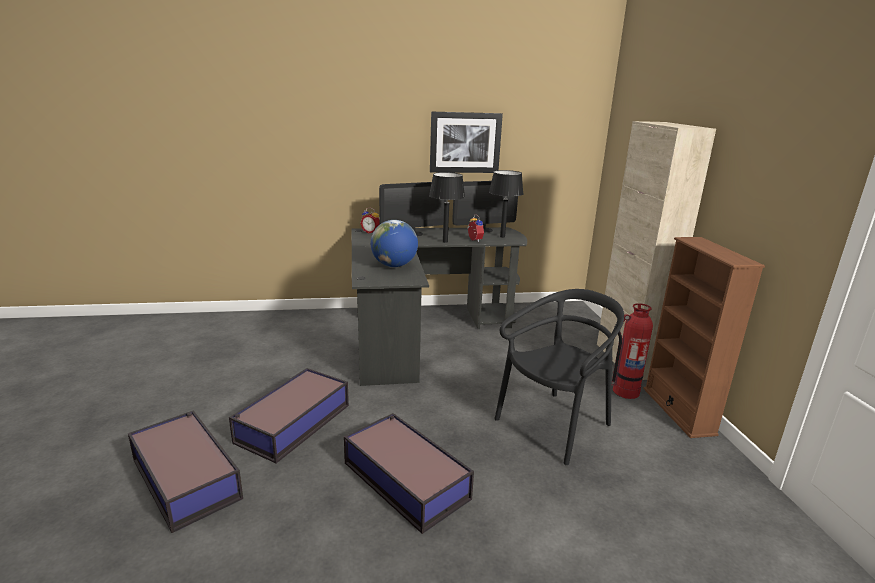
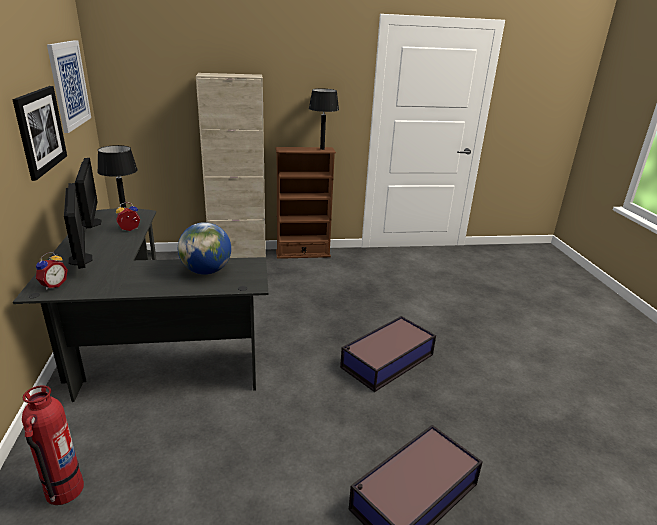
camera: 90 degrees left, 5 degrees up
storage box [229,368,349,463] -> none
black table lamp [429,172,465,243] -> black table lamp moved to [309,88,339,150]
black chair [494,289,624,465] -> none
fire extinguisher [612,303,653,399] -> fire extinguisher moved to [22,385,84,505]
none -> picture [47,40,91,133]

